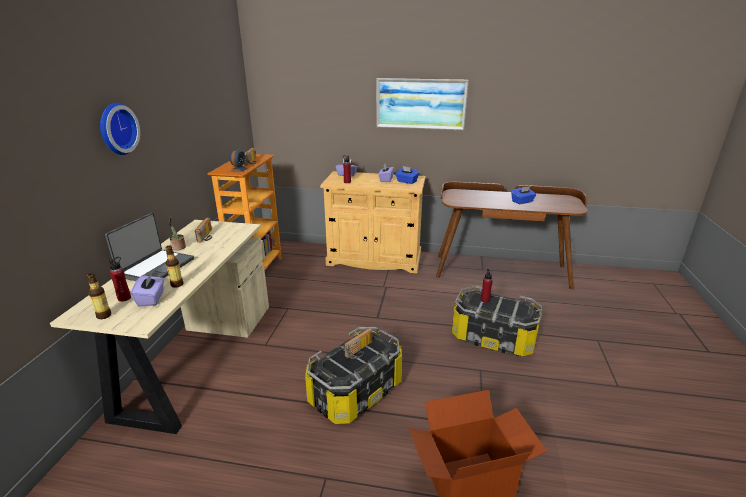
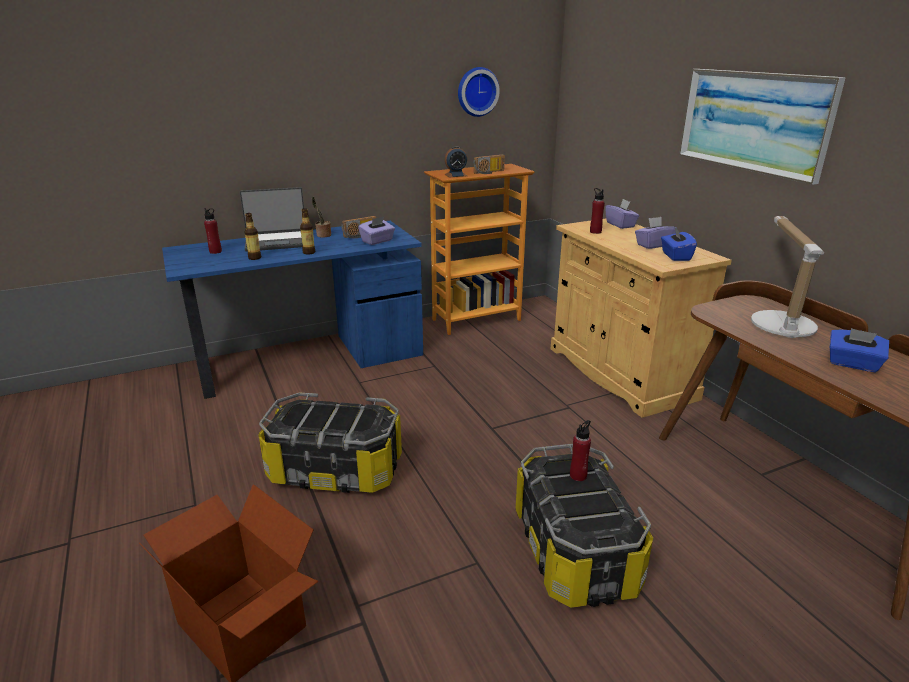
camera: 55 degrees right, 0 degrees up
beige desk [50,220,269,434] -> blue desk [162,221,423,399]
bottle [87,273,111,319] -> bottle moved to [300,208,315,254]
wall clock [100,103,140,155] -> wall clock moved to [458,67,500,117]
purple tissue box [131,273,164,307] -> purple tissue box moved to [358,217,395,245]
radio [344,328,372,359] -> none
none -> table lamp [751,216,824,338]

